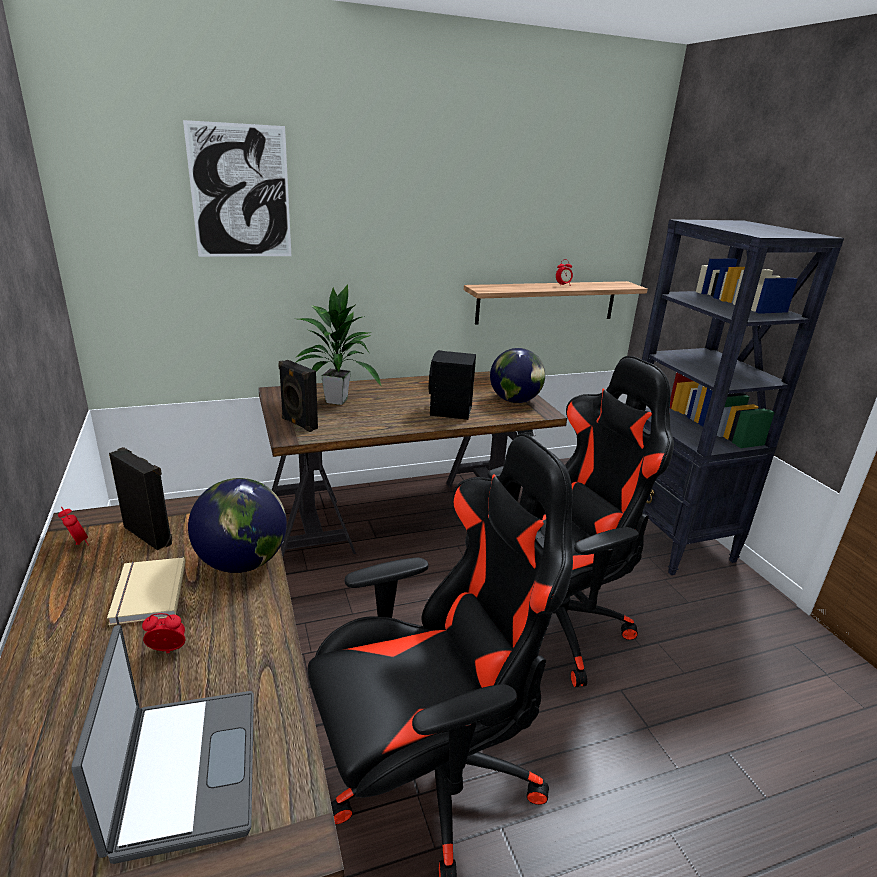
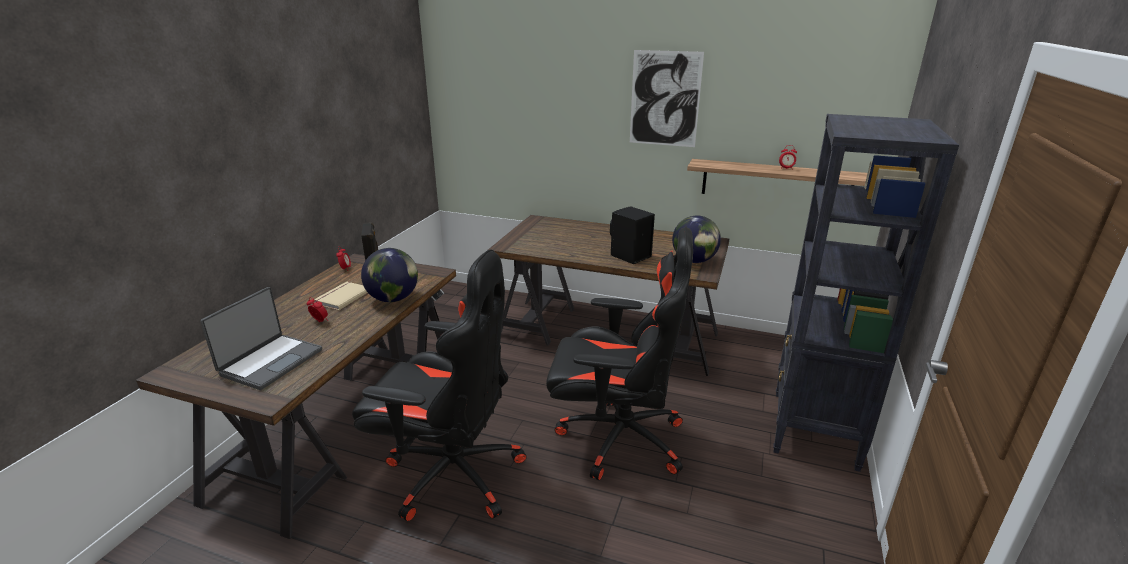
camera: 40 degrees right, 0 degrees up
picture [183,120,291,257] -> picture moved to [630,50,704,147]
black speaker [278,360,318,432] -> none
potted plant [295,284,382,405] -> none

